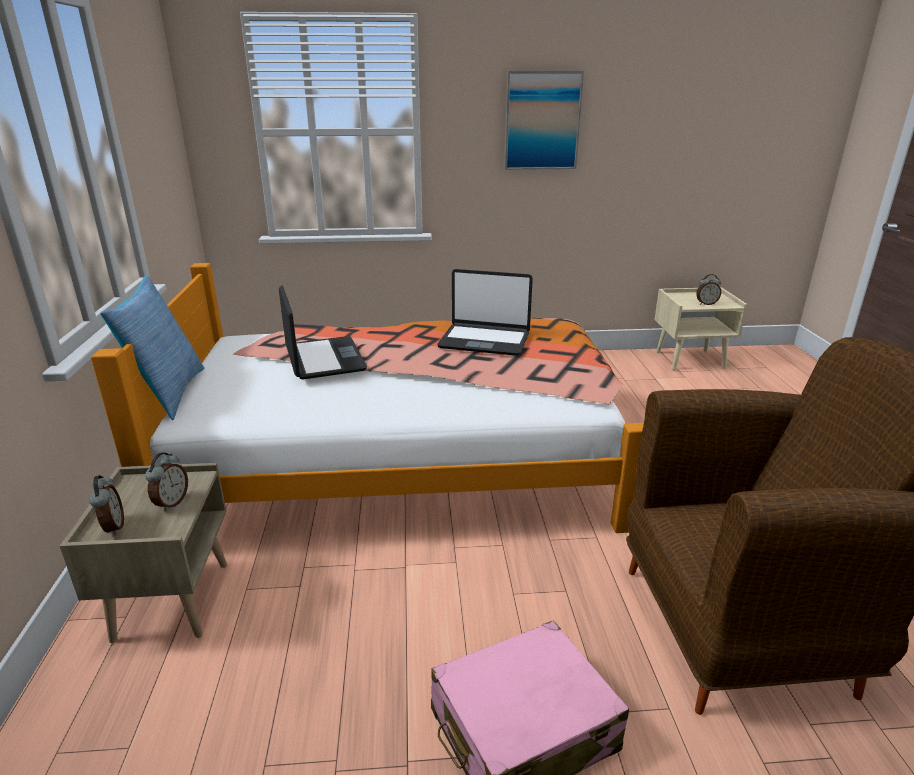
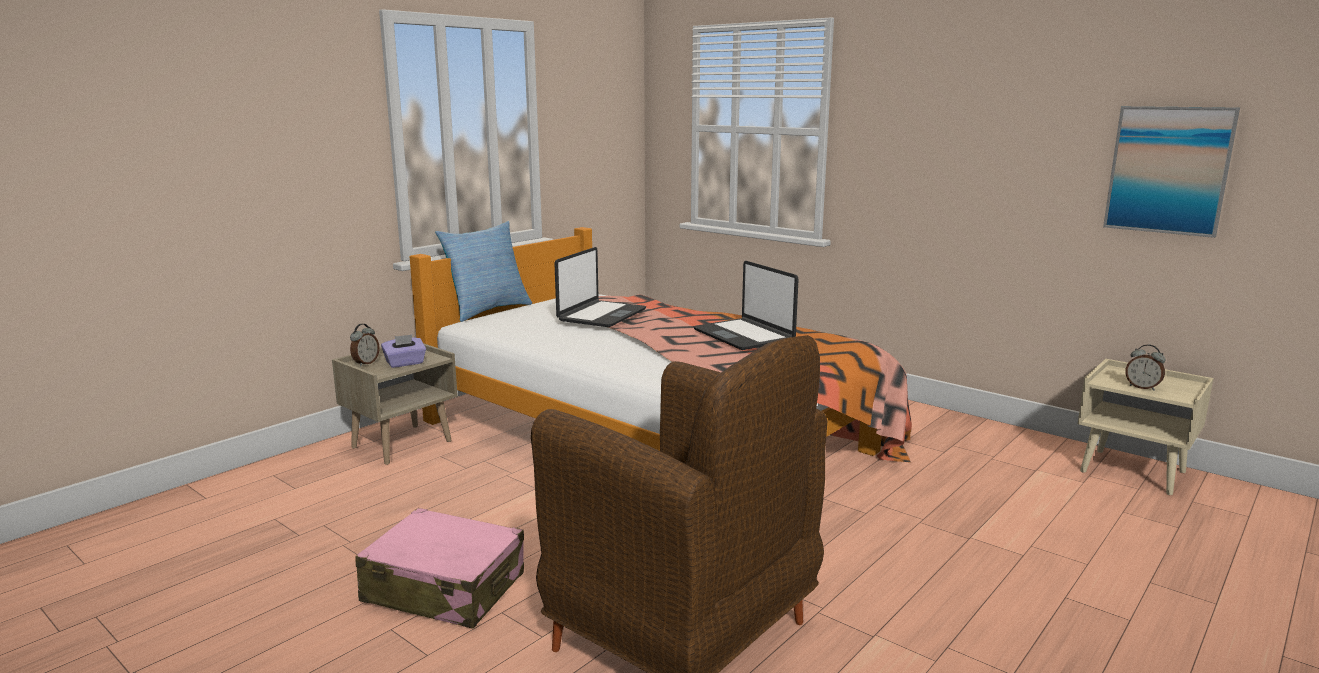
camera: 45 degrees right, 10 degrees down
alarm clock [145,453,188,511] -> purple tissue box [381,335,426,368]
picture [504,71,584,170] -> picture moved to [1103,106,1240,238]

